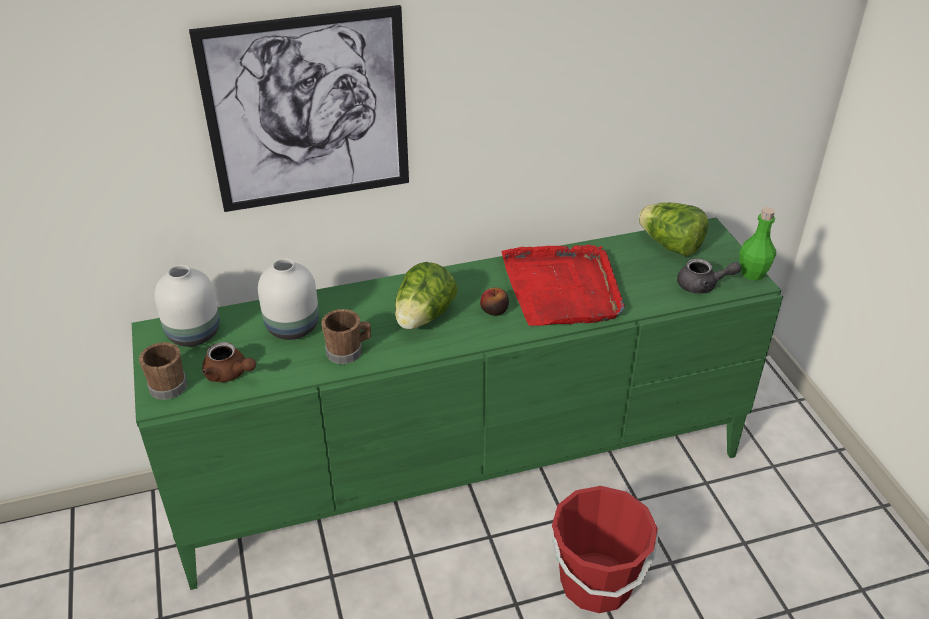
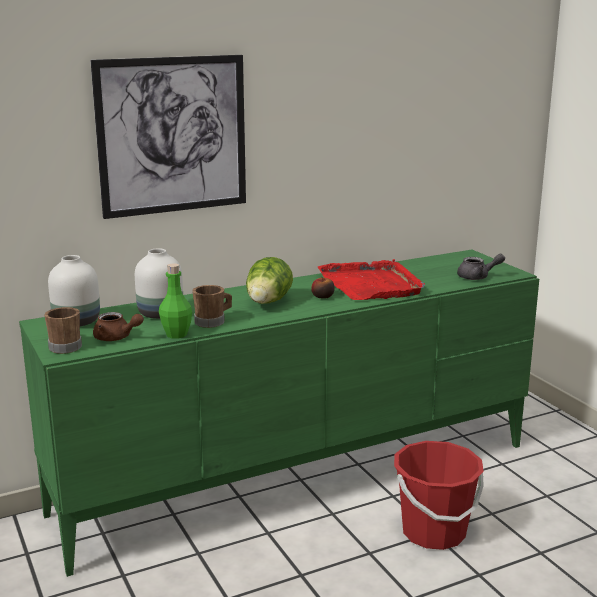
camera: 10 degrees left, 20 degrees down
lettuce [638,202,709,256] -> none
green bottle [740,207,776,281] -> green bottle moved to [159,263,192,339]

